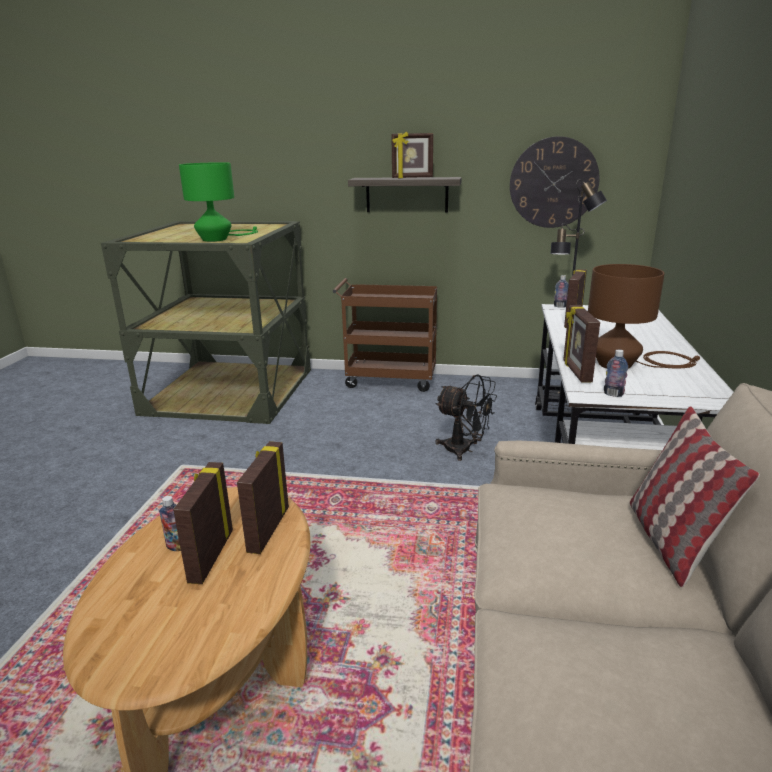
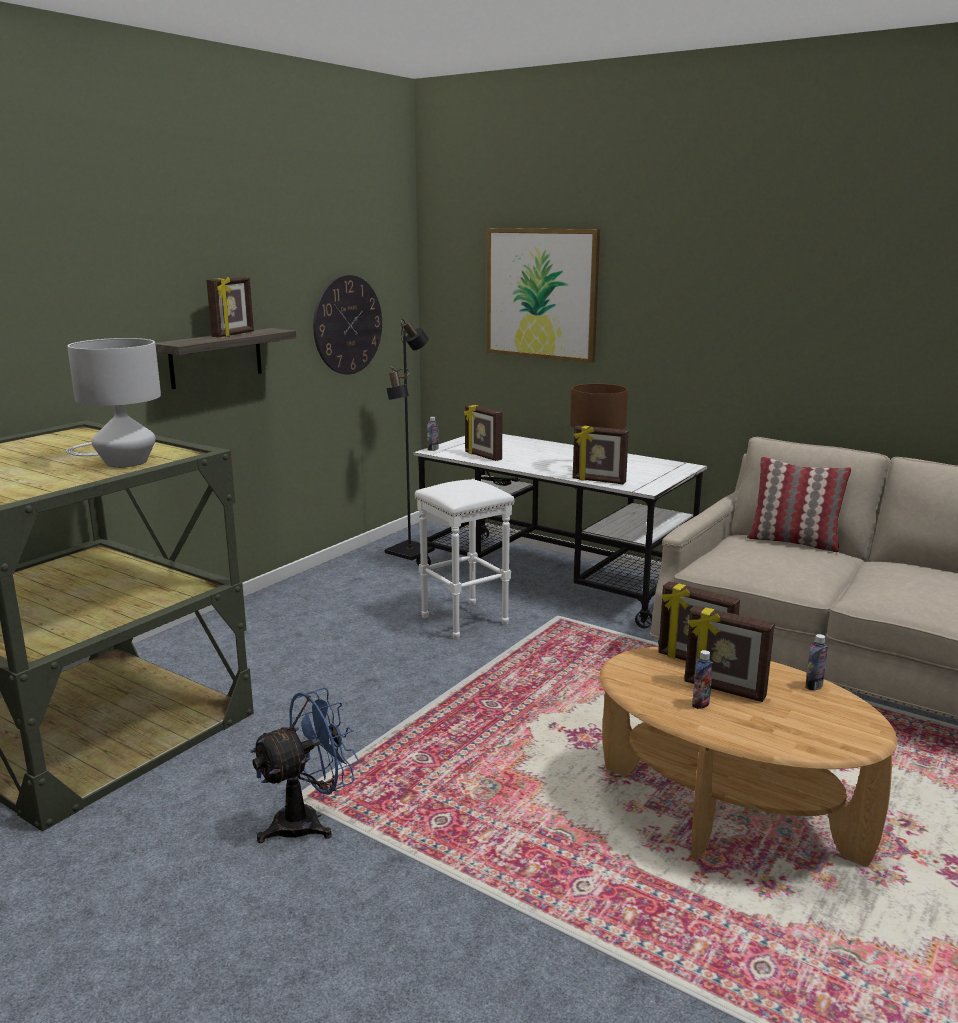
camera: 65 degrees left, 5 degrees down
green table lamp [179,162,258,242] -> grey table lamp [66,338,161,467]
brown cart [333,278,437,392] -> none
black fan [435,374,497,461] -> white stool [415,479,514,640]
bottle [604,350,628,397] -> bottle moved to [805,634,828,690]
none -> blue fan [250,687,359,843]
none -> picture [486,228,600,363]

